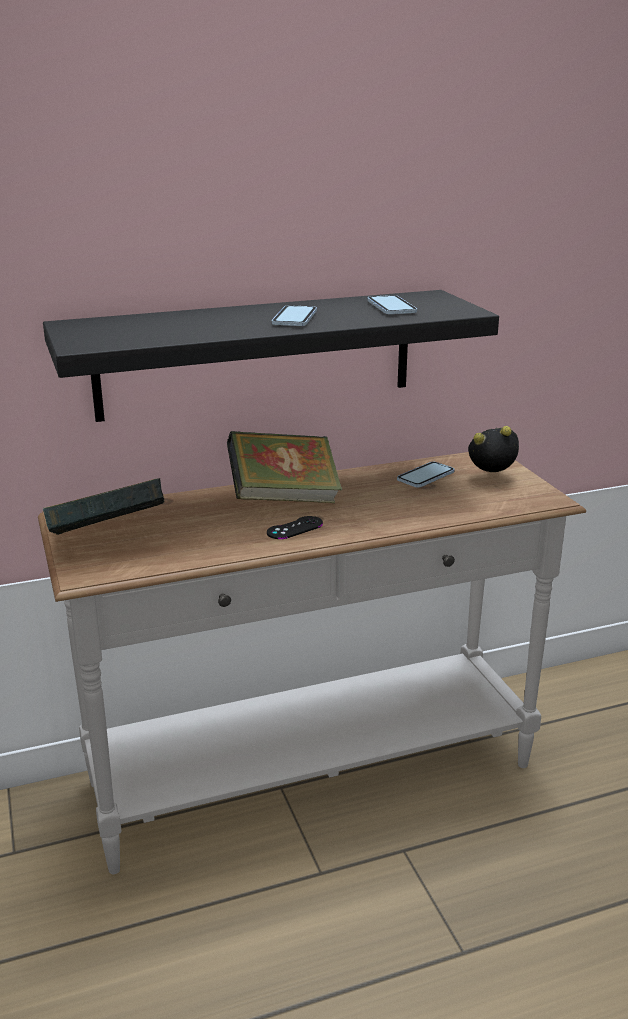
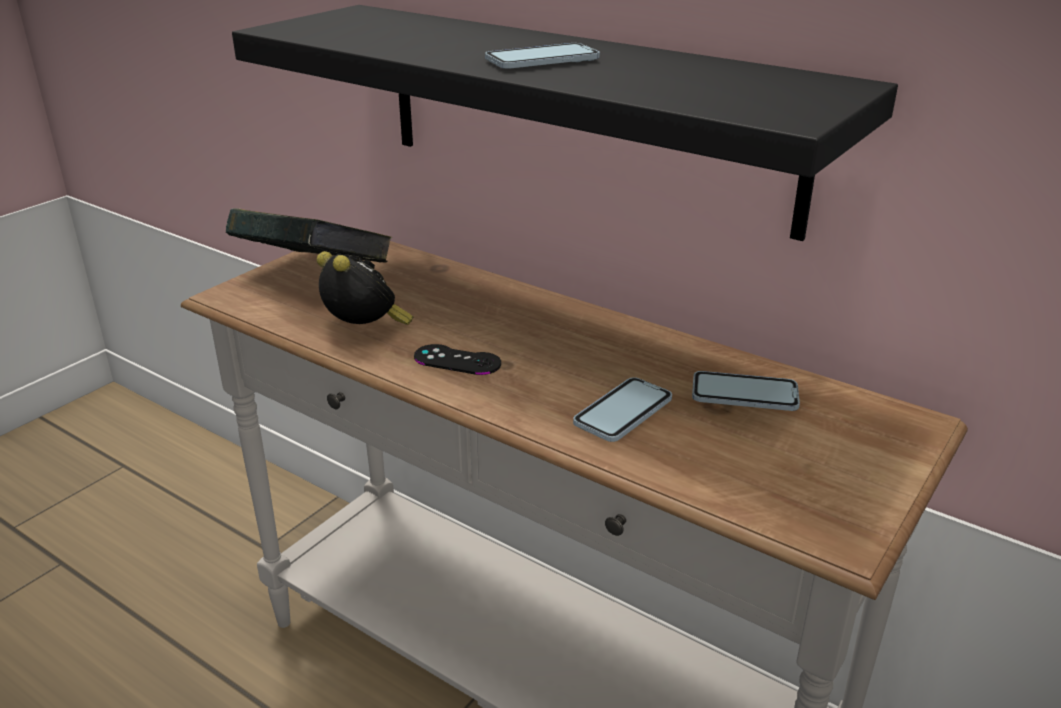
camera: 55 degrees right, 5 degrees up
book [227,431,342,503] -> none
phone [368,295,417,314] -> phone moved to [573,377,672,442]
alarm clock [468,426,519,472] -> alarm clock moved to [317,251,413,325]

